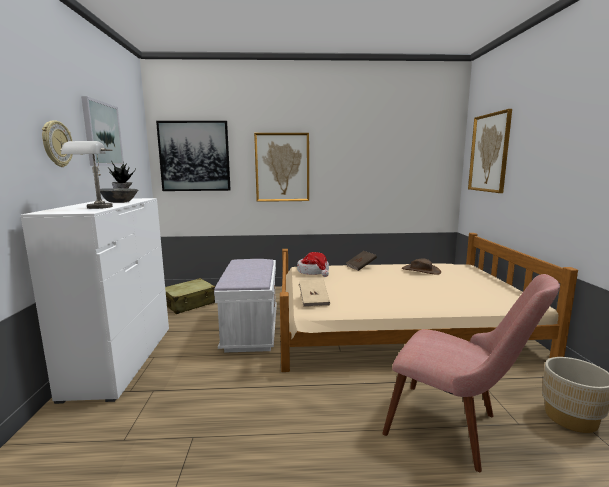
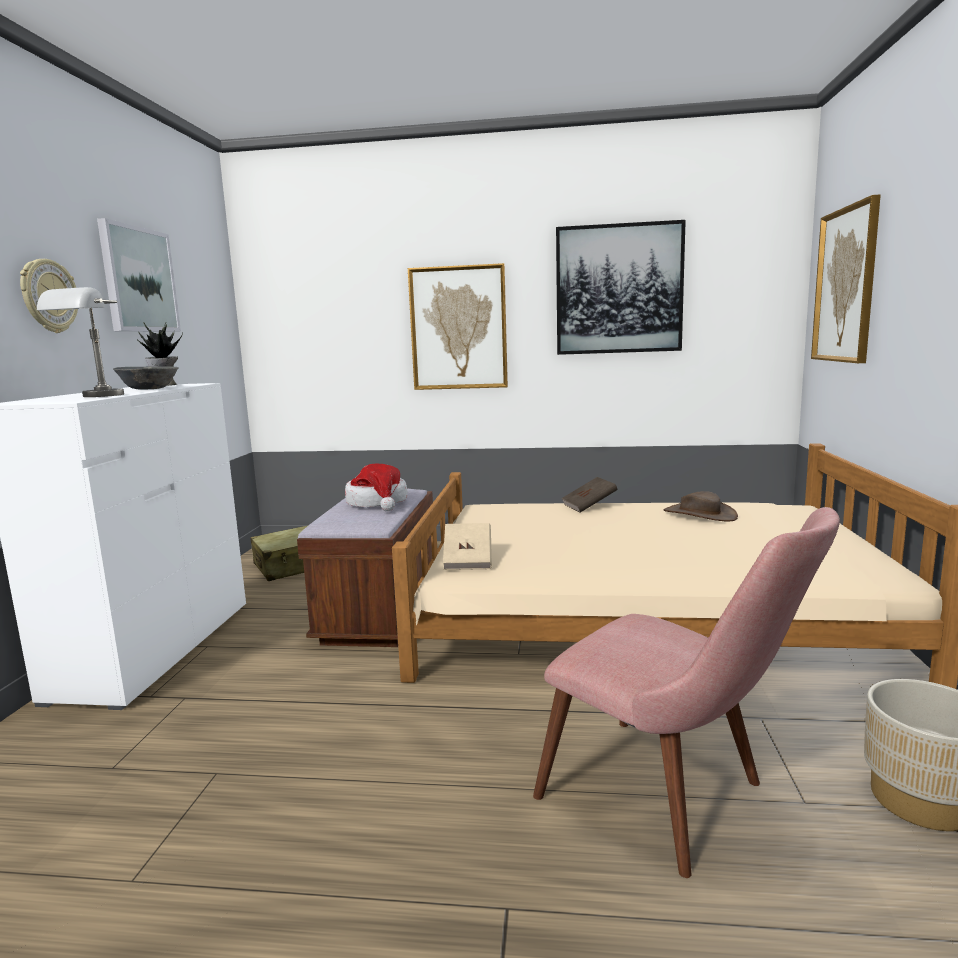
camera: 10 degrees right, 0 degrees up
picture [156,121,231,191] -> picture moved to [556,220,686,355]
white bench [214,259,277,353] -> brown bench [297,489,433,647]
hat [297,252,329,277] -> hat moved to [345,463,408,511]

